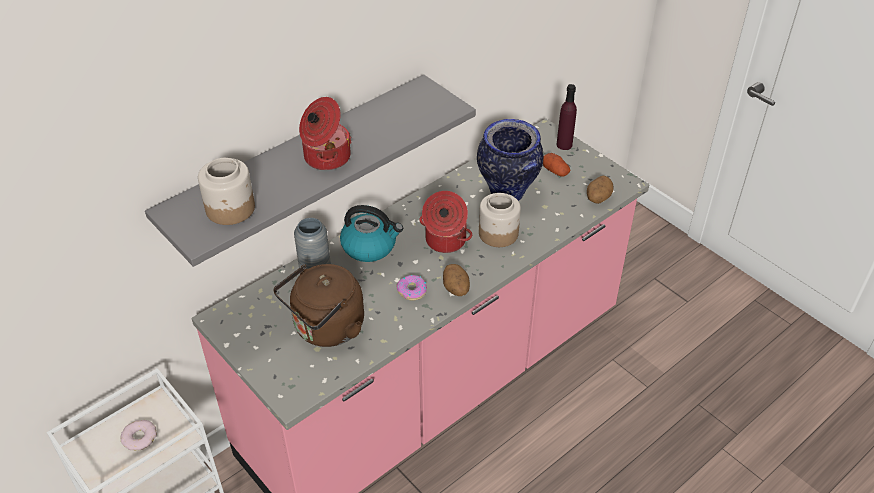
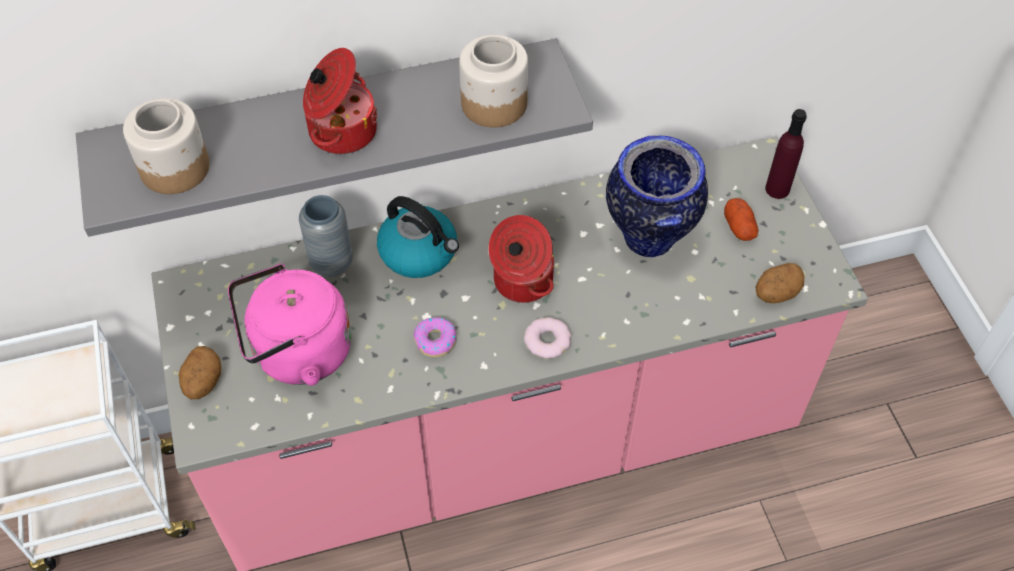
camera: 25 degrees right, 10 degrees up
donut [120,420,157,450] -> donut moved to [524,317,572,359]
brown kettle [274,264,364,347] -> pink kettle [228,264,352,385]
potato [443,264,470,296] -> potato moved to [178,346,221,399]
jar [479,193,521,247] -> jar moved to [459,35,528,127]

